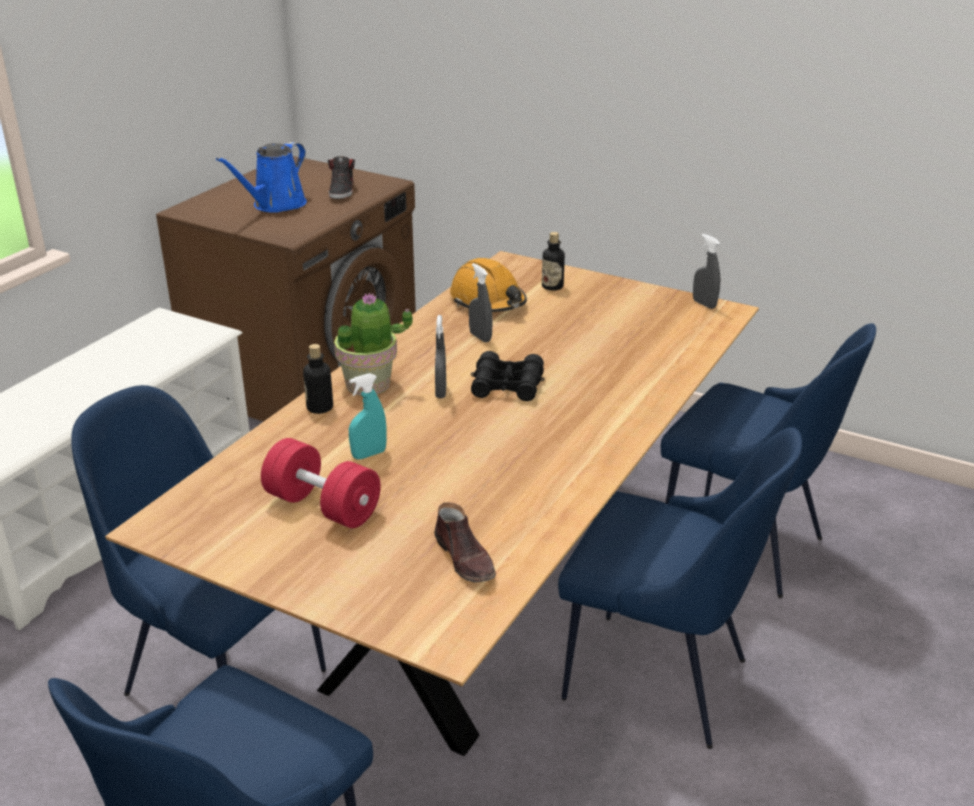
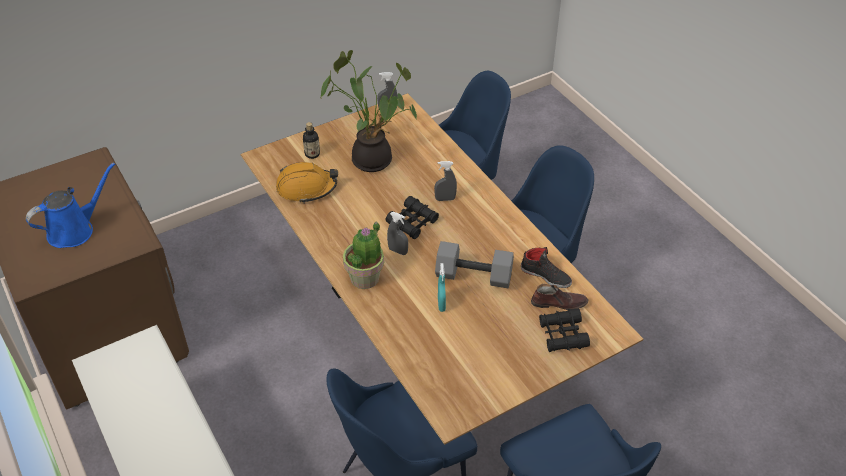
camera: 60 degrees left, 15 degrees up
blue watering can [216,142,307,213] -> blue watering can turned 105 degrees counterclockwise [26,162,115,248]
red dumbbell [261,438,381,528] -> none
bottle [303,344,333,414] -> none
black shoe [328,156,355,199] -> black shoe moved to [521,247,572,288]
grey spray bottle [469,263,493,342] -> grey spray bottle moved to [434,161,457,201]
none -> potted plant [321,50,417,172]
none -> grey dumbbell [435,241,514,288]
none -> black binoculars [539,309,590,352]

